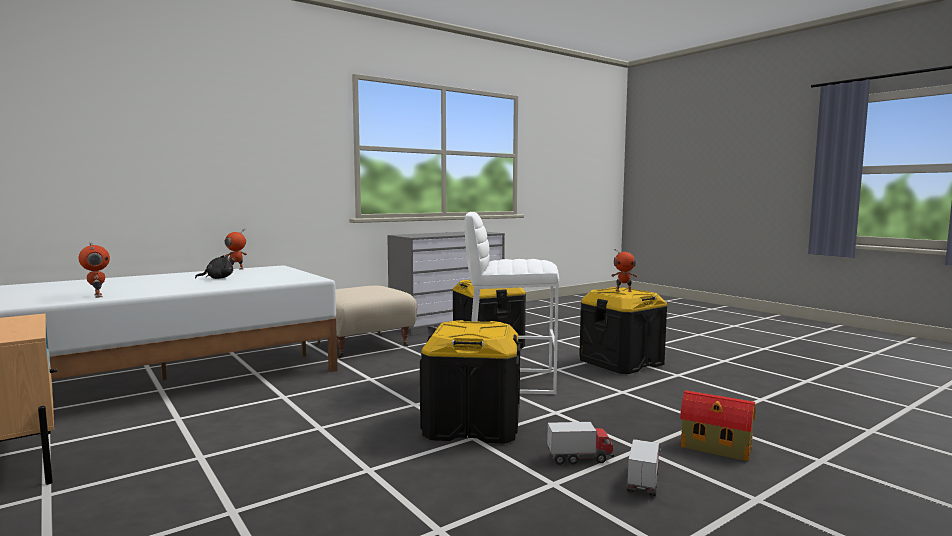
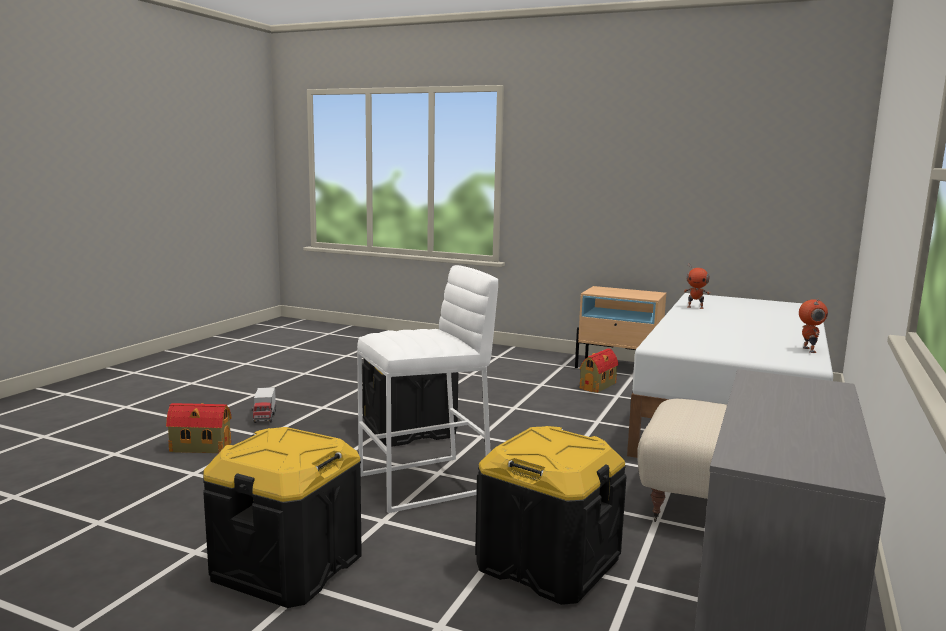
camera: 150 degrees right, 5 degrees up
black plush toy [195,255,233,279] -> none
toy truck [547,422,614,465] -> none
toy robot [611,248,637,292] -> none
none -> toy house [580,348,619,393]

